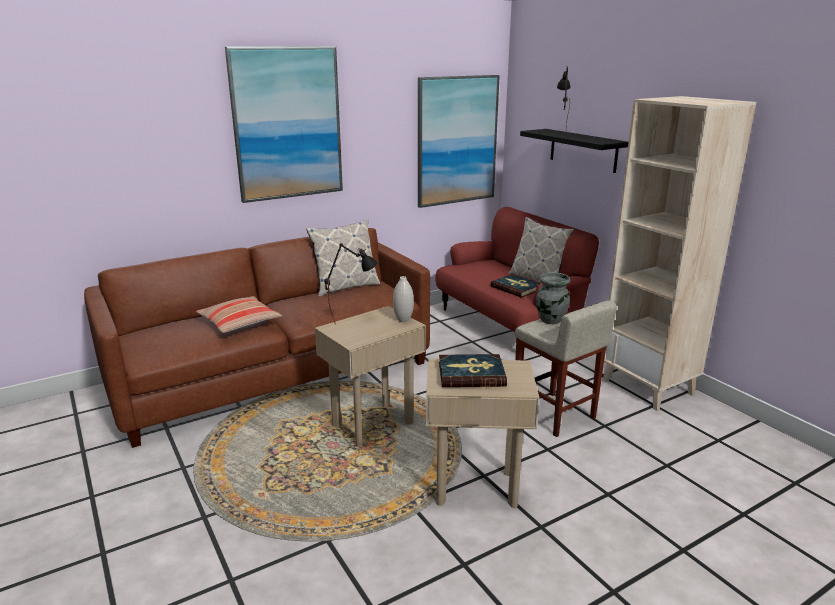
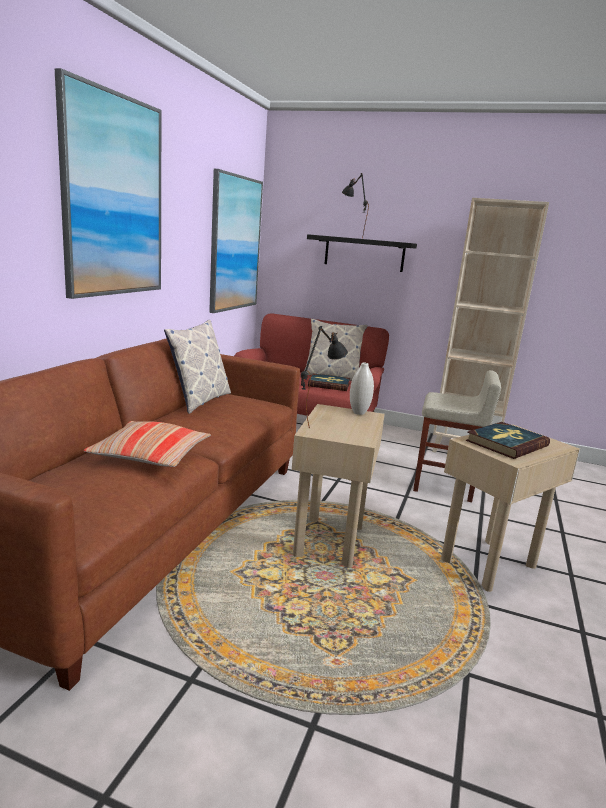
camera: 40 degrees left, 5 degrees down
grey vase [536,272,570,324] -> none

